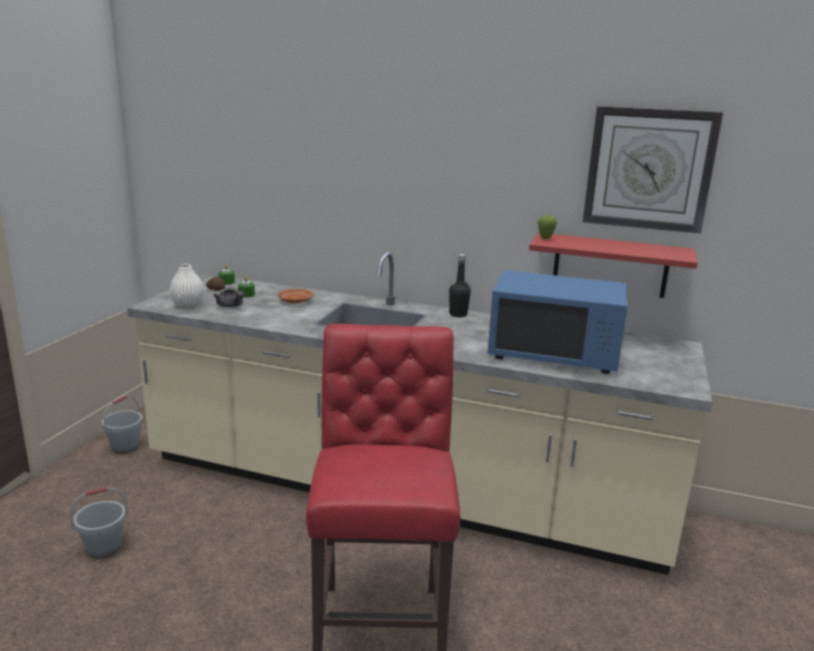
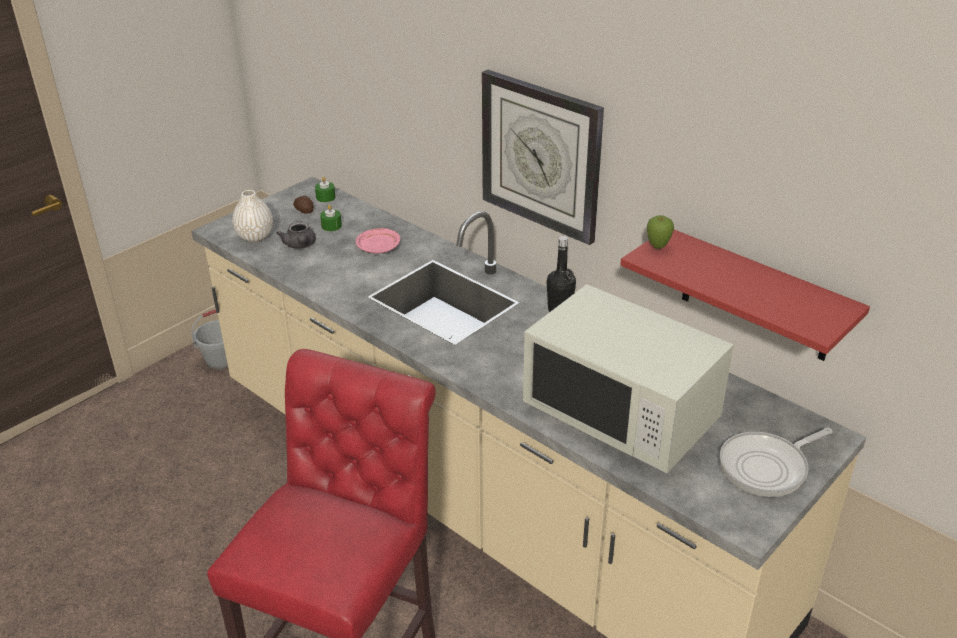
camera: 25 degrees right, 15 degrees up
grey bucket [70,487,128,559] -> none
brown plate [278,288,313,303] -> pink plate [356,228,400,254]
blue microwave [487,270,628,374] -> white microwave [523,284,734,474]
wall clock [583,106,723,234] -> wall clock moved to [482,70,604,245]
none -> frying pan [720,427,833,497]

